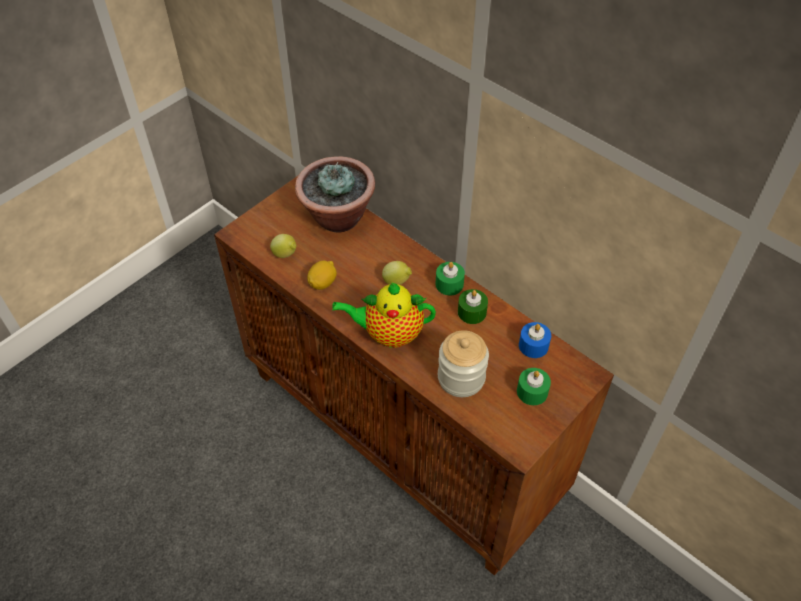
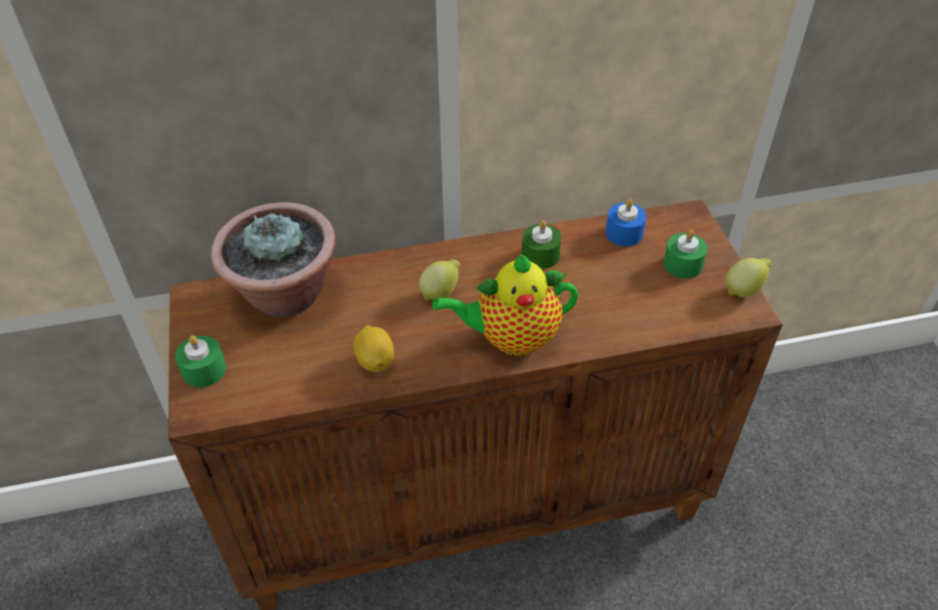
camera: 55 degrees left, 5 degrees down
lemon [270,234,296,258] -> lemon moved to [725,258,772,297]
teapot [332,282,436,348] -> teapot turned 45 degrees clockwise [432,254,578,356]
green candle [436,262,465,295] -> green candle moved to [175,335,226,388]
jar [438,330,489,397] -> none

